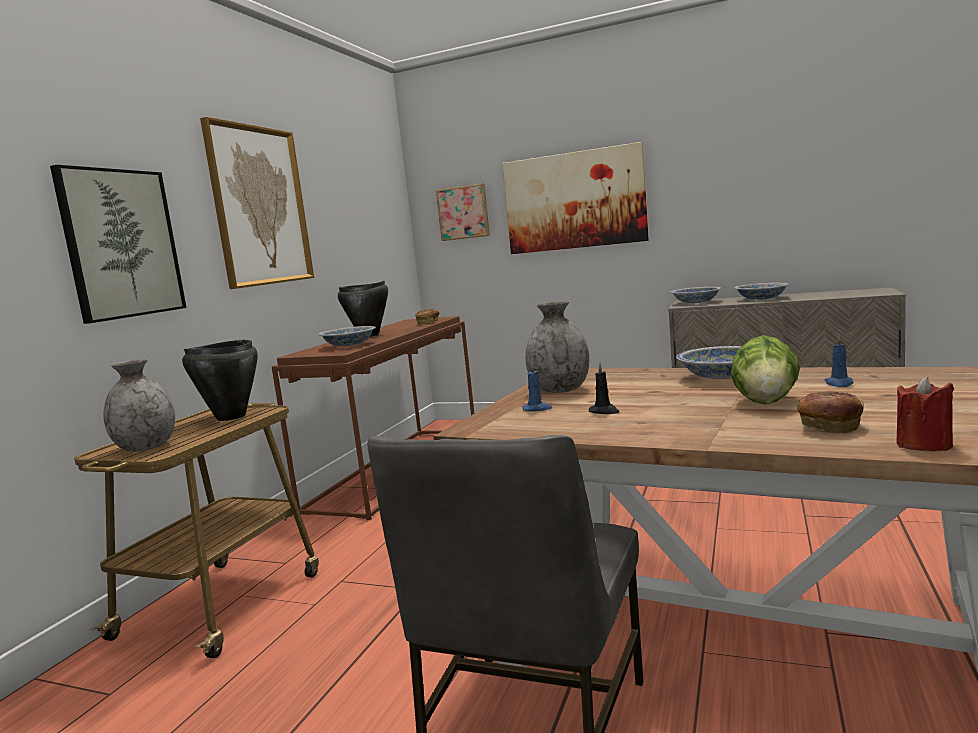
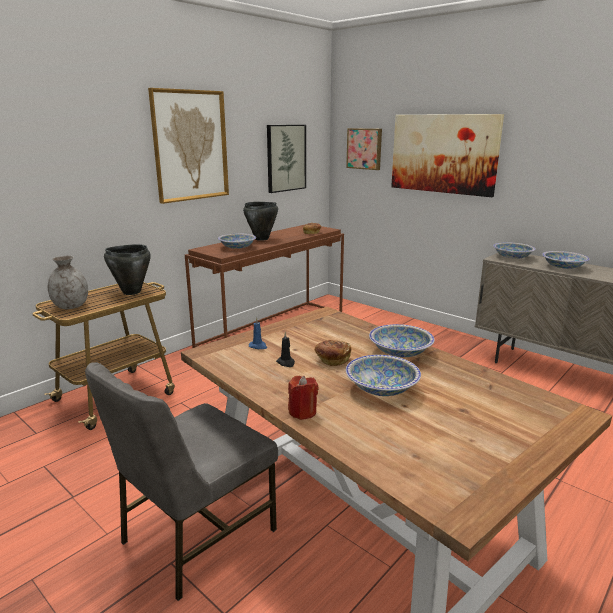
camera: 20 degrees right, 10 degrees up
picture [50,164,187,324] -> picture moved to [267,125,306,193]
grey vase [525,301,589,393] -> none
lettuce [731,335,800,404] -> bowl [346,355,421,396]
bread [797,391,863,433] -> bread moved to [315,340,351,366]
blue candle [824,335,853,387] -> none
red candle [896,376,954,451] -> red candle moved to [288,376,318,420]

